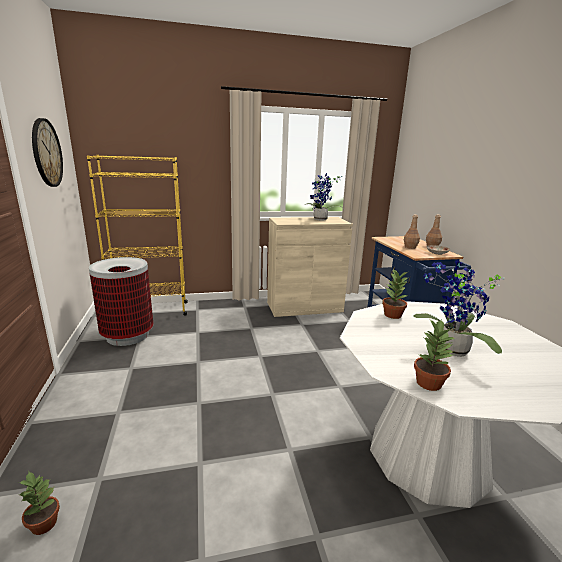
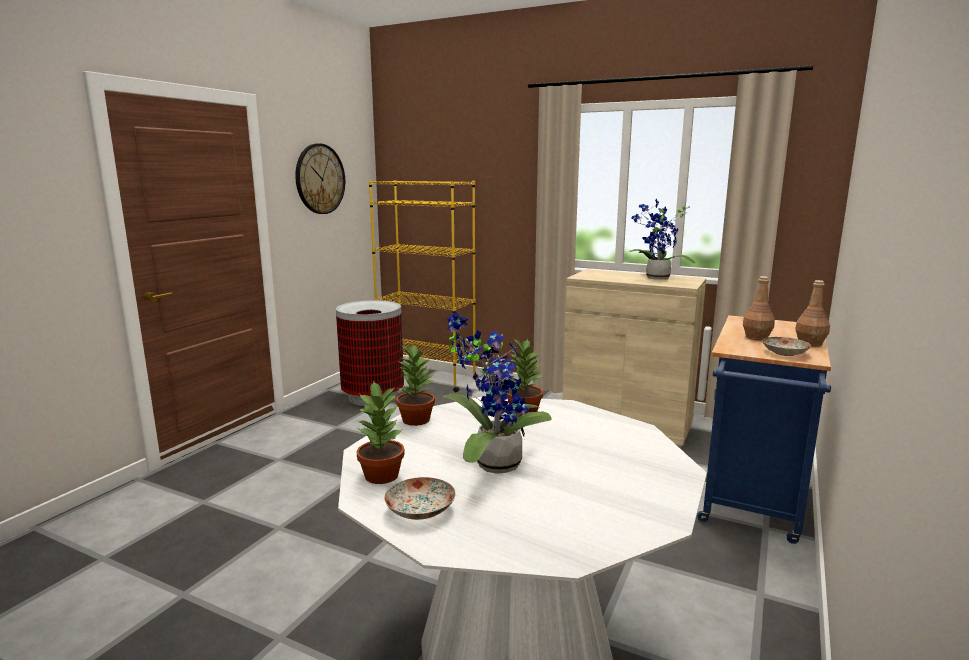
camera: 40 degrees right, 5 degrees down
potted plant [19,472,60,535] -> potted plant moved to [396,345,435,426]
none -> plate [384,477,455,520]

